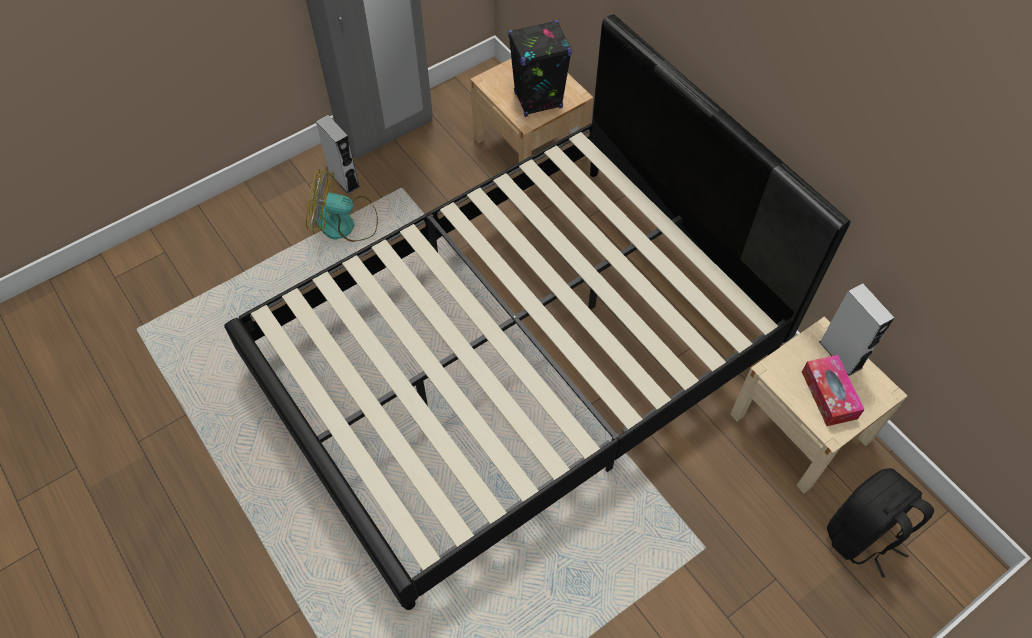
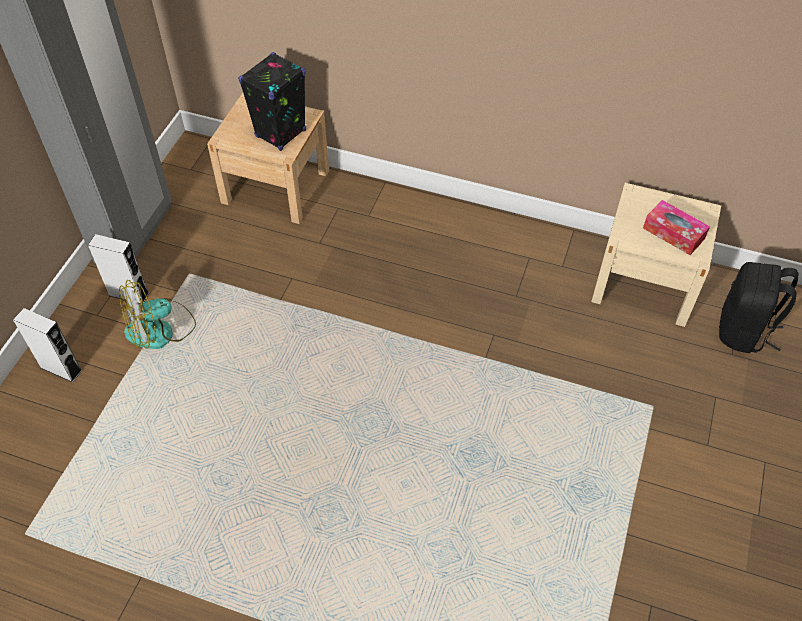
camera: 35 degrees left, 5 degrees down
black bed [224,14,851,610] -> none
grey speaker [819,283,895,376] -> grey speaker moved to [13,308,82,383]

